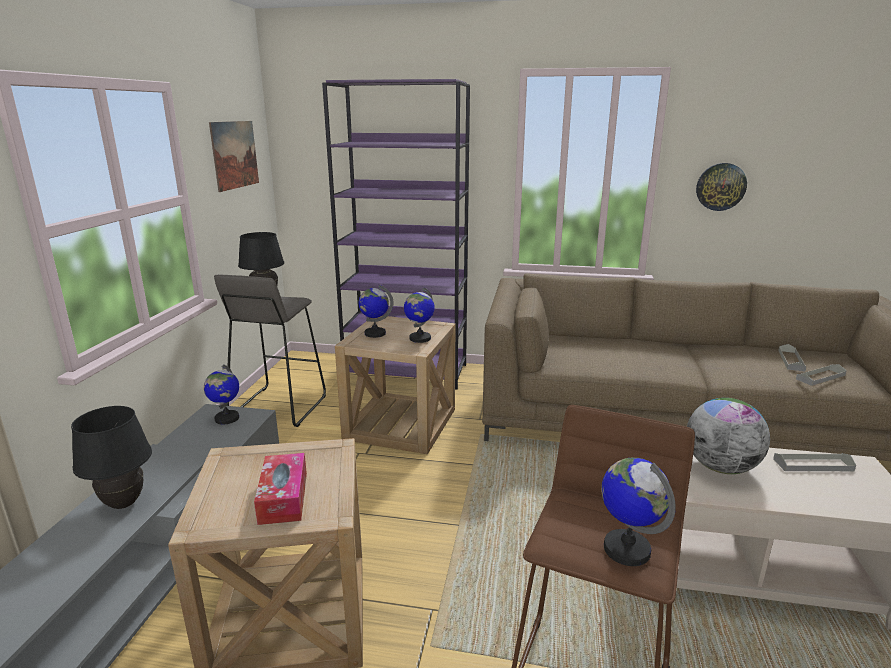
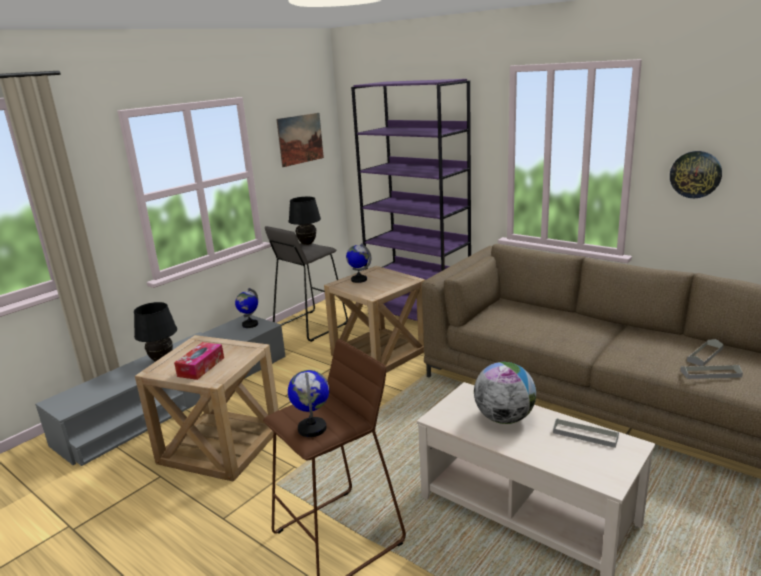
camera: 30 degrees right, 0 degrees up
globe [404,287,435,343] -> none

